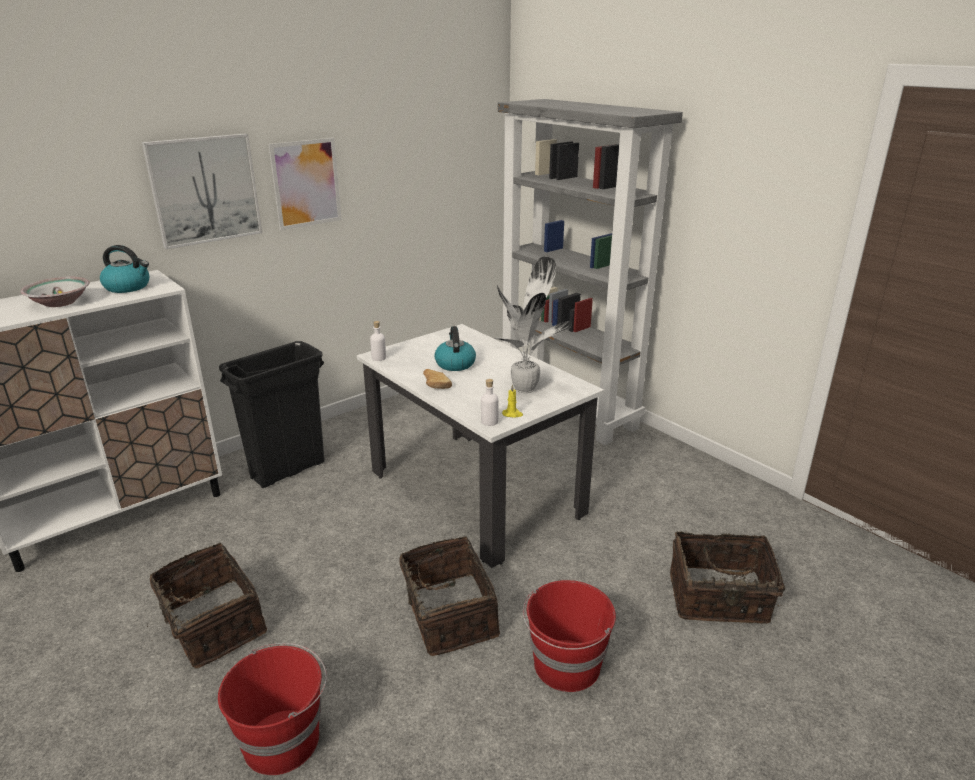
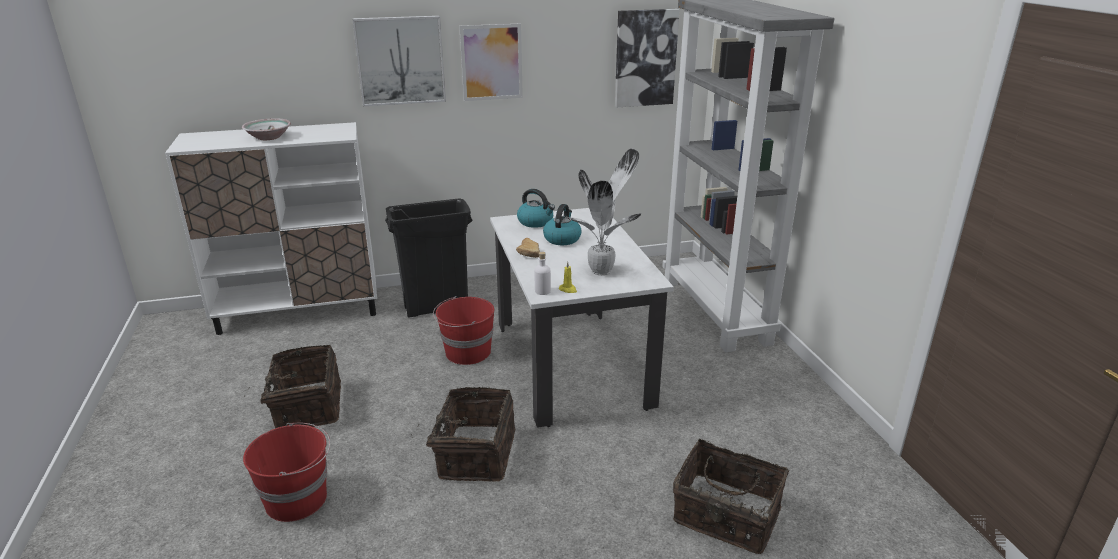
camera: 25 degrees right, 0 degrees up
kettle [100,245,150,293] -> kettle moved to [517,189,555,228]
white bottle [370,321,386,361] -> none
red bucket [523,580,616,692] -> red bucket moved to [433,296,494,365]
none -> picture [615,9,680,107]

